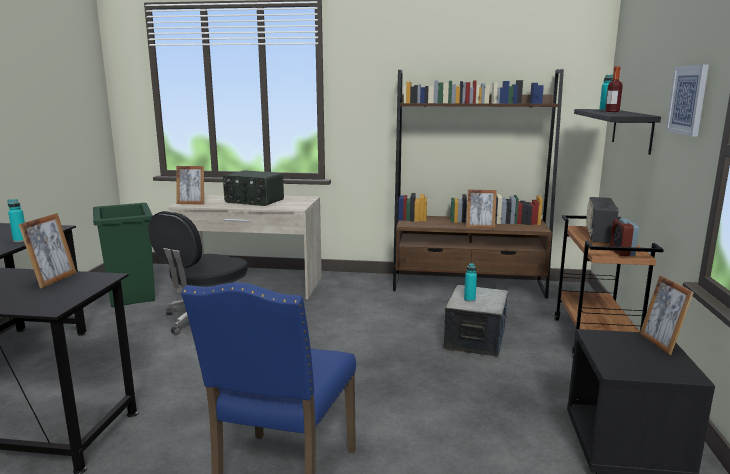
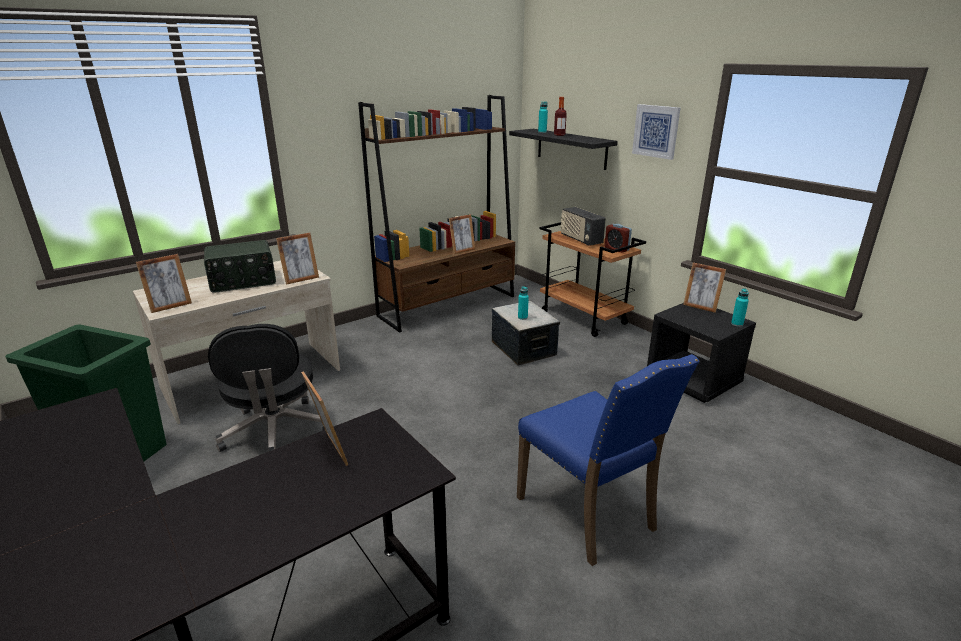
camera: 45 degrees left, 10 degrees up
turquoise bottle [7,199,25,242] -> turquoise bottle moved to [731,288,749,327]
none -> picture frame [276,233,319,285]

